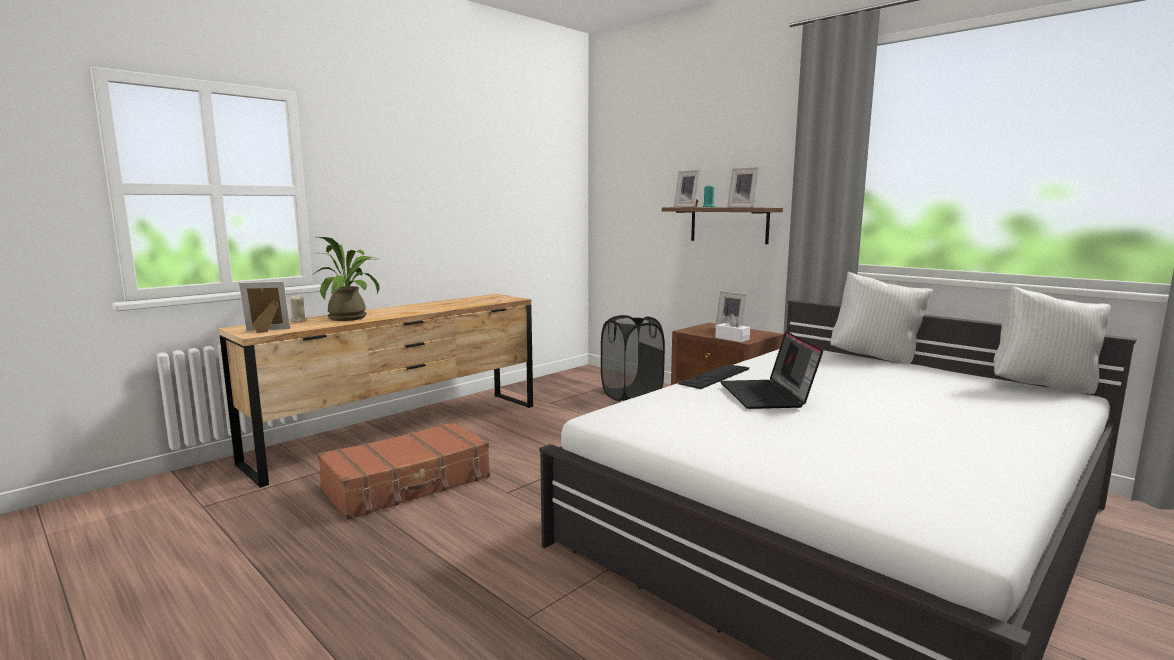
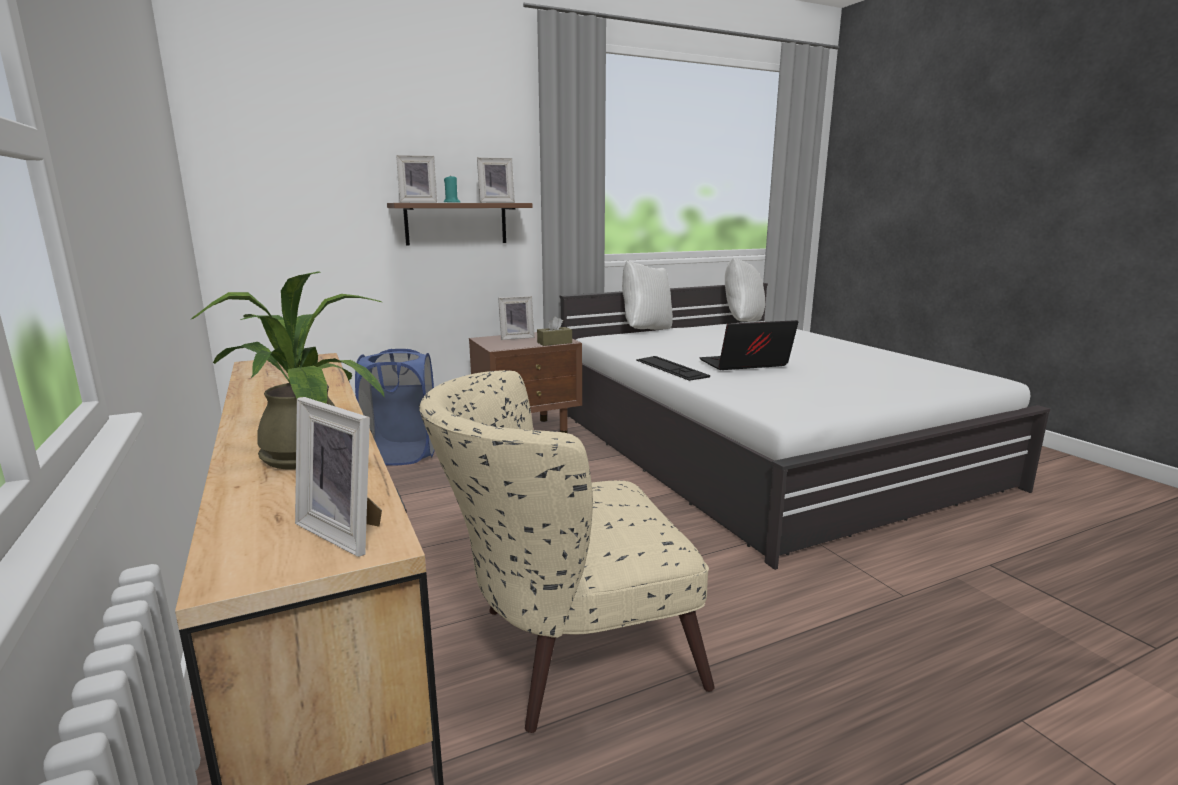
camera: 70 degrees left, 5 degrees up
picture frame [239,281,290,333] -> picture frame turned 60 degrees counterclockwise [295,397,382,557]
beige candle [290,295,307,322] -> none
brown suitcase [318,422,490,520] -> beige armchair [419,370,715,733]
black laundry basket [601,315,665,401] -> blue laundry basket [355,349,435,466]
white tissue box [715,314,750,342] -> brown tissue box [537,317,572,346]
laptop [720,331,823,409] -> laptop turned 150 degrees clockwise [700,320,798,370]

